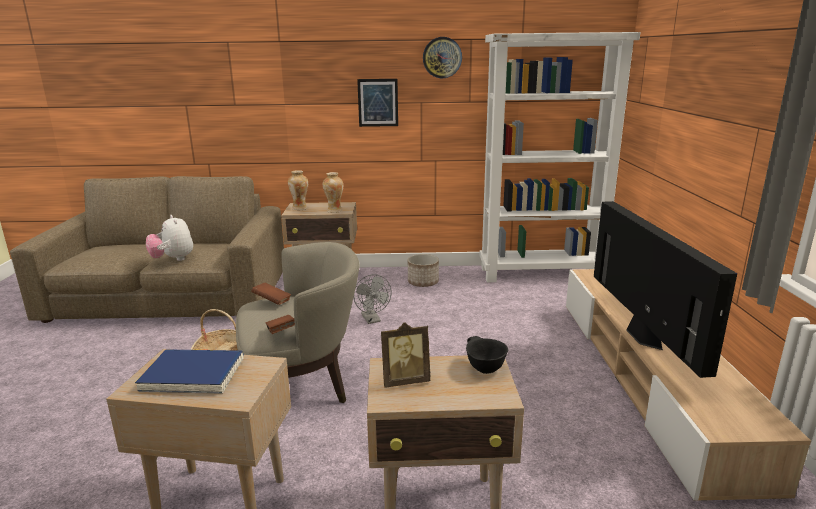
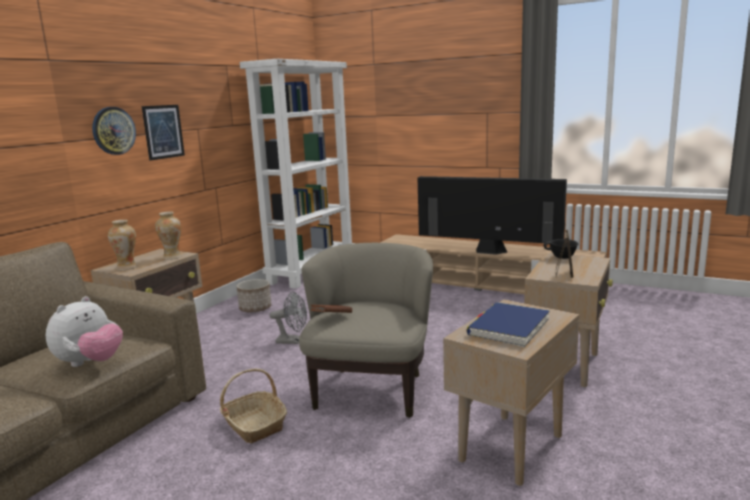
camera: 60 degrees left, 5 degrees down
plush toy [146,215,193,261] -> plush toy turned 60 degrees counterclockwise [46,296,123,367]
brown book [266,315,295,334] -> none
wall clock [423,37,462,78] -> wall clock moved to [92,107,136,155]

